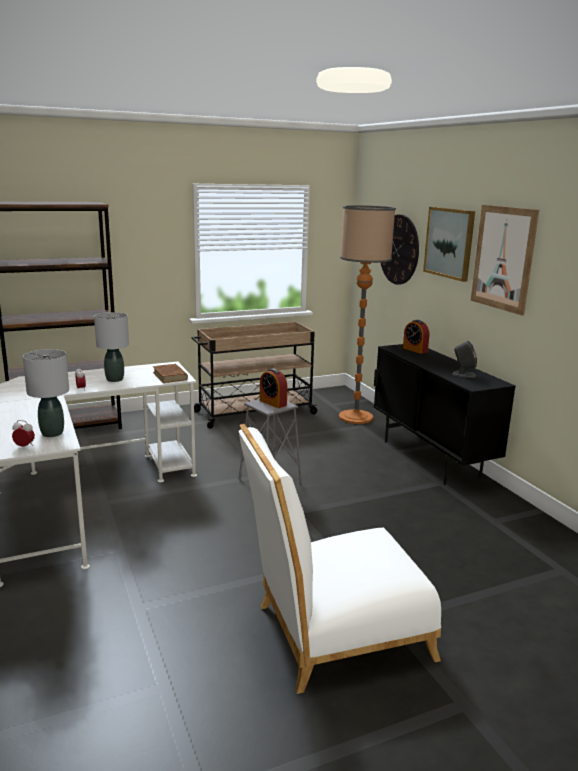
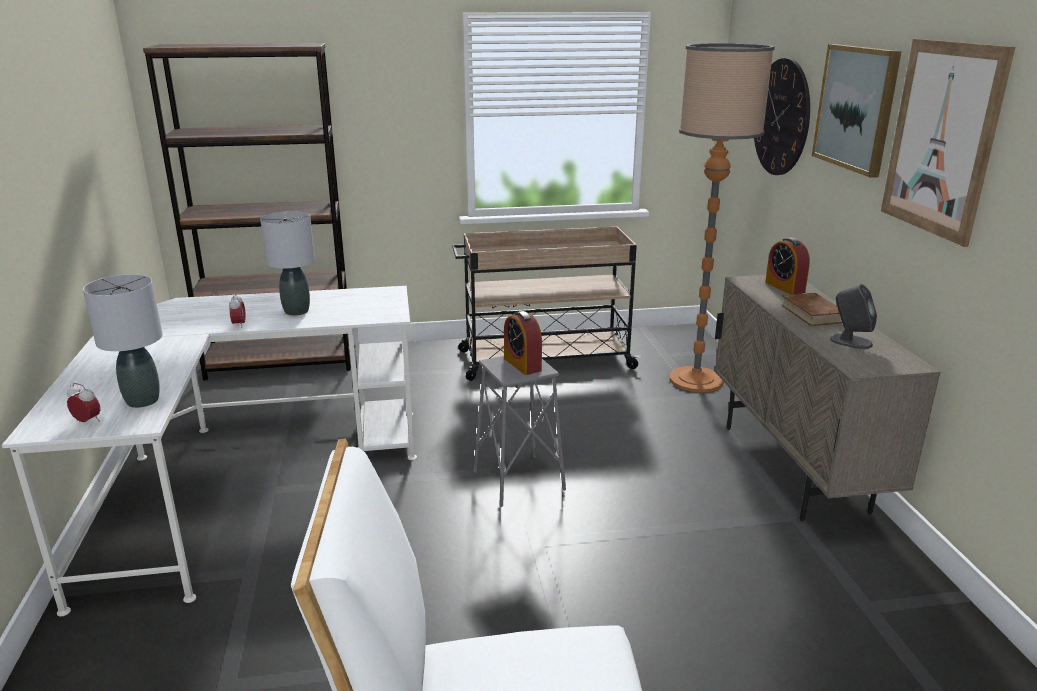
camera: 15 degrees right, 5 degrees up
brown book [153,364,188,383] -> brown book moved to [781,293,842,326]
black cabinet [374,344,516,485] -> beige cabinet [715,275,941,521]

